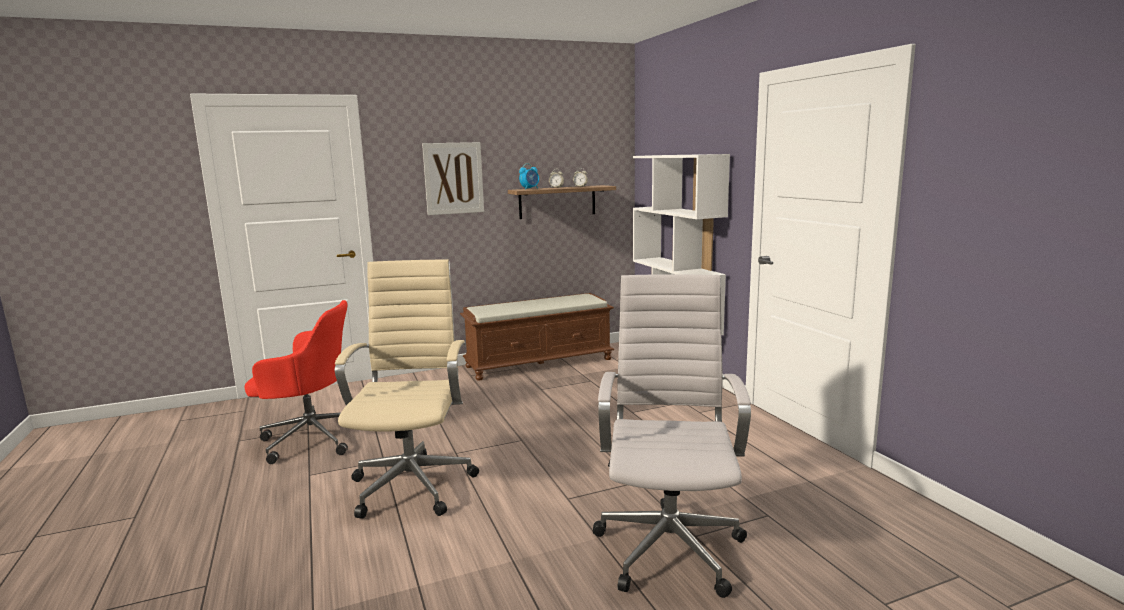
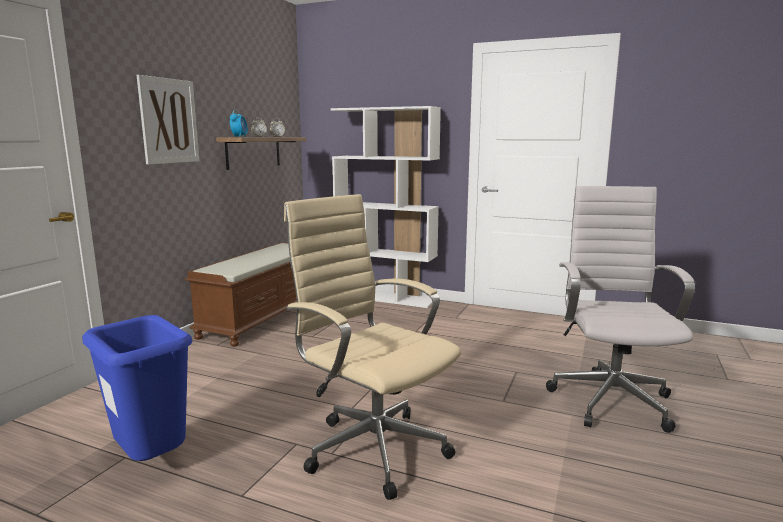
camera: 45 degrees left, 0 degrees up
red office chair [245,300,348,464] -> blue trash can [82,315,192,461]
white office chair [593,274,751,598] -> white office chair turned 45 degrees clockwise [546,186,695,433]

